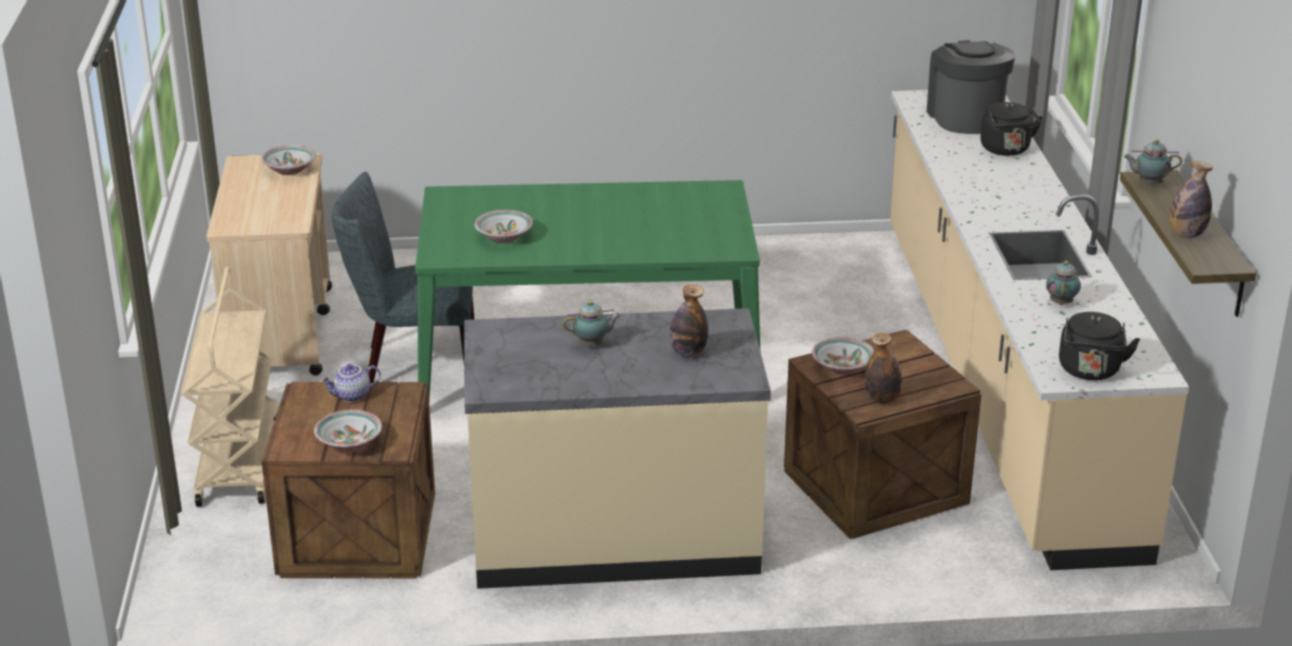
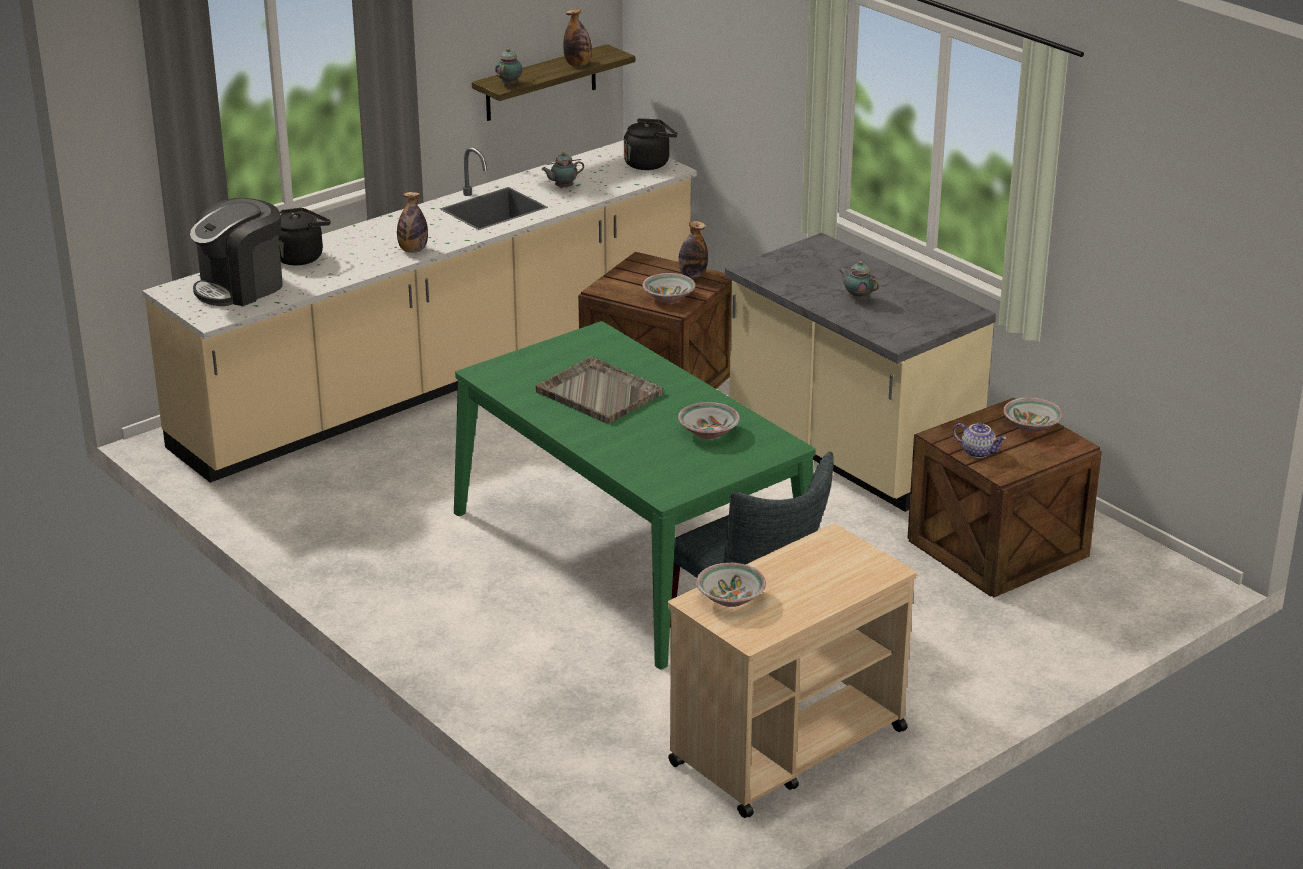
camera: 125 degrees left, 0 degrees up
beige cart [181,267,278,507] -> none
bottle [670,284,708,357] -> bottle moved to [397,192,428,253]
teapot [1124,139,1182,185] -> teapot turned 135 degrees counterclockwise [495,48,522,86]
none -> grey tray [536,356,664,424]

